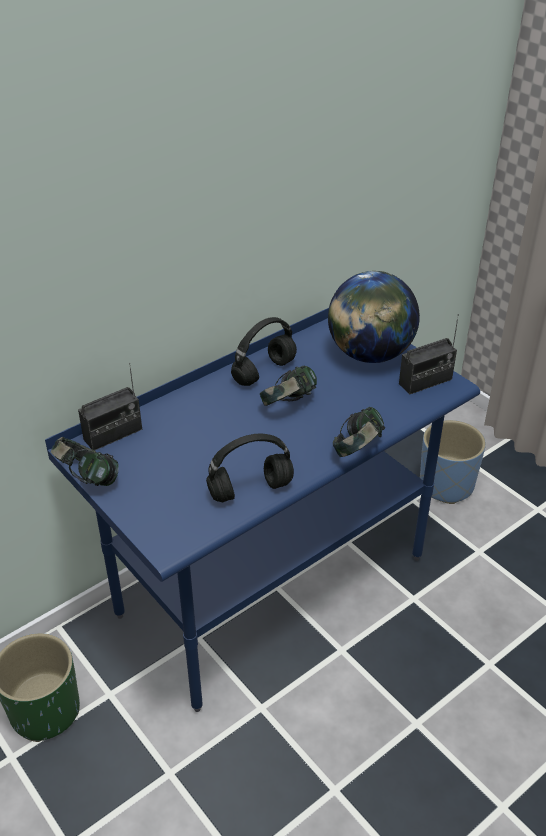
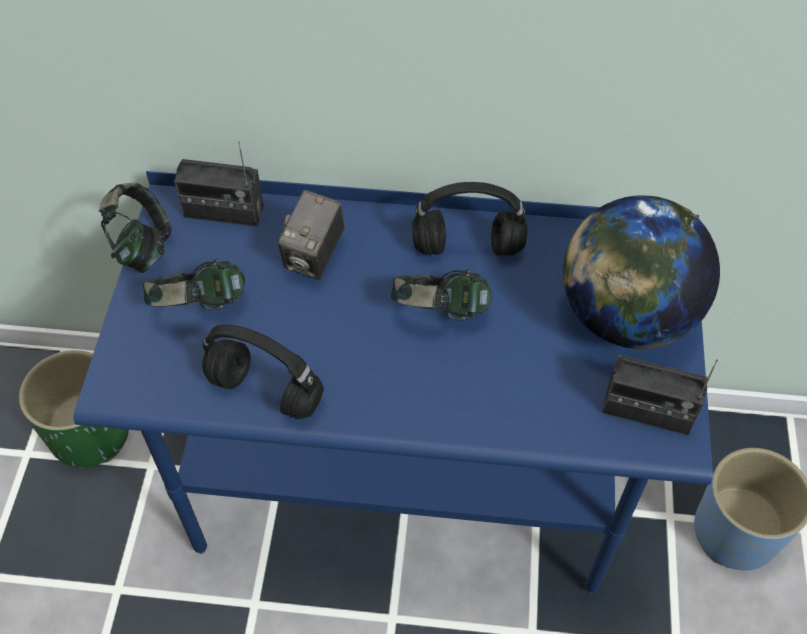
camera: 45 degrees right, 15 degrees up
headphones [333,407,385,457] -> headphones moved to [143,259,245,310]
none -> camera [278,190,345,280]

